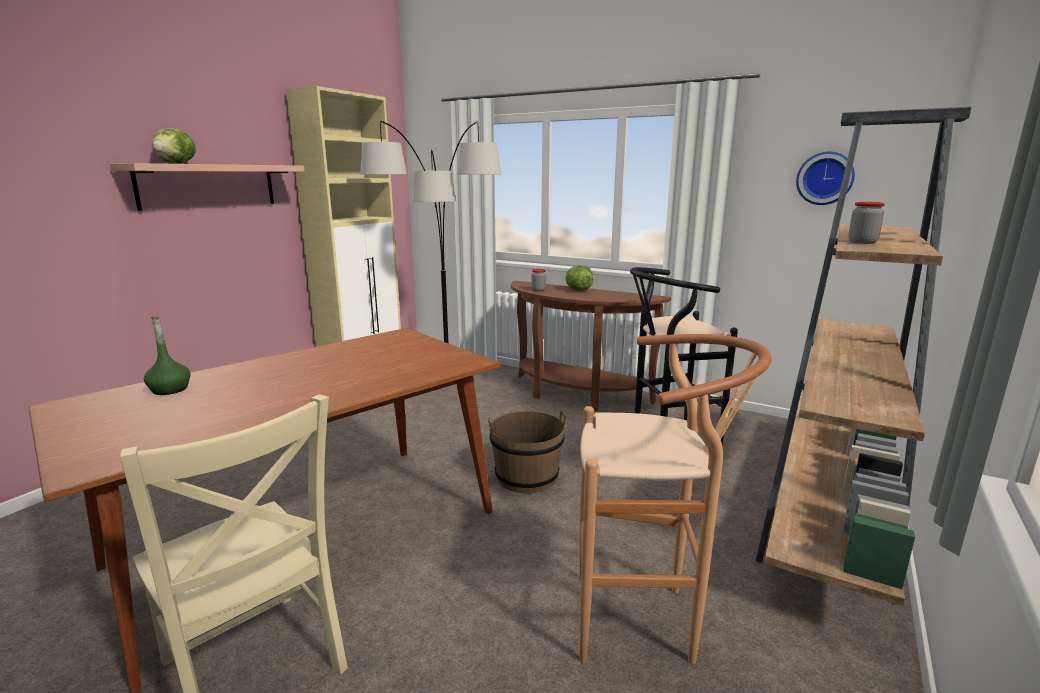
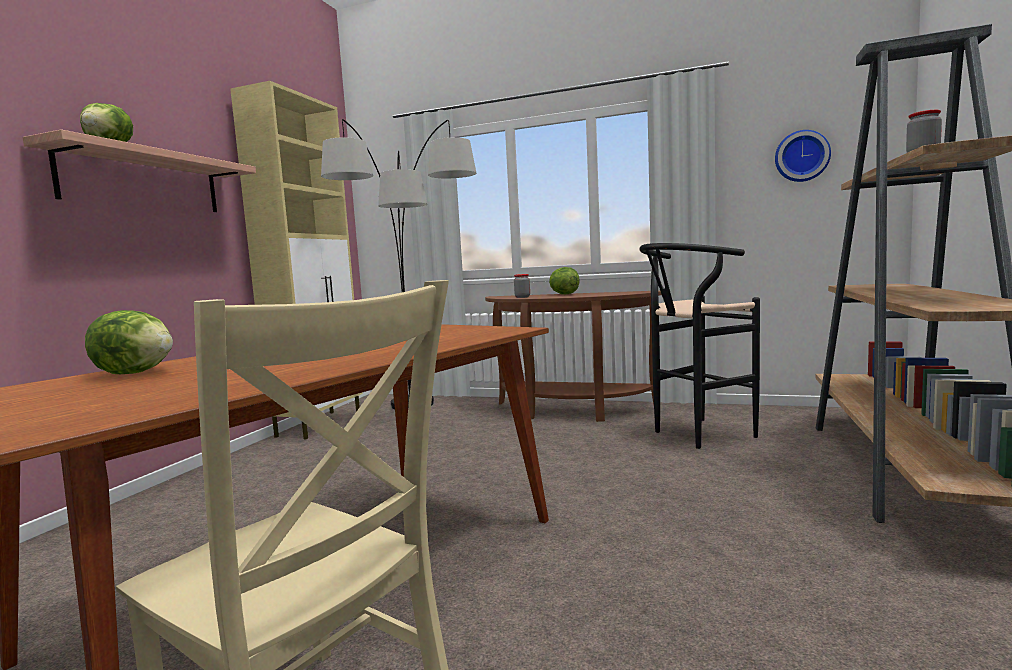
camera: 10 degrees left, 10 degrees down
green bottle [144,317,190,395] -> lettuce [85,310,173,374]
brown bucket [488,410,566,493] -> none
brown stool [579,334,772,664] -> none

